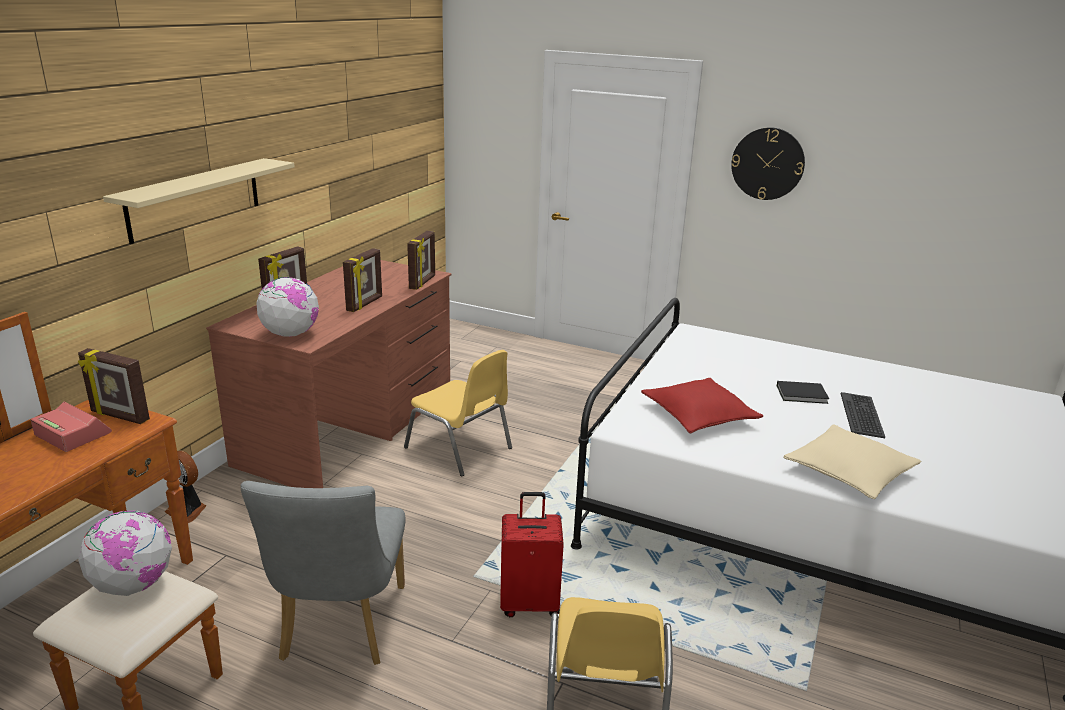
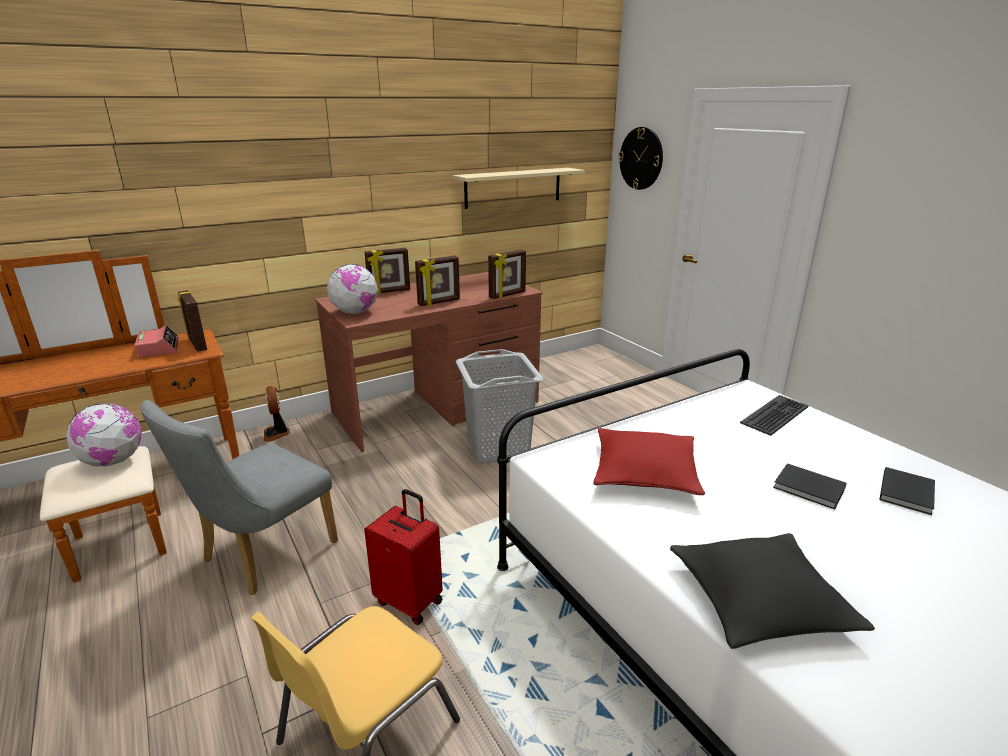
camera: 35 degrees right, 0 degrees up
beige shelf [103,158,295,244] -> beige shelf moved to [453,168,585,209]
yellow chair [404,350,512,476] -> grey laundry basket [456,349,543,463]
wall clock [731,127,805,200] -> wall clock moved to [618,127,663,190]
beige pillow [783,424,922,499] -> black pillow [670,533,875,649]
keyboard [841,392,885,438] -> keyboard moved to [740,395,808,436]
none -> black book [879,467,935,515]

